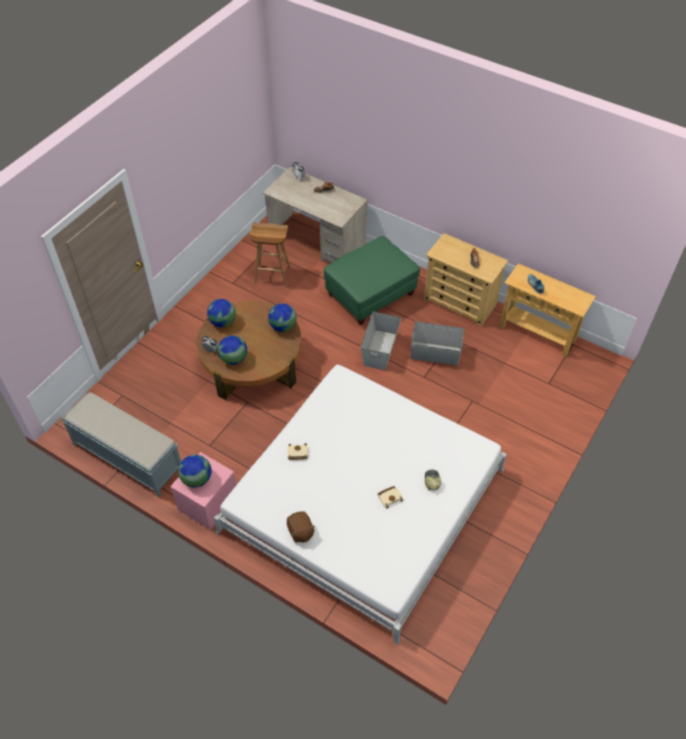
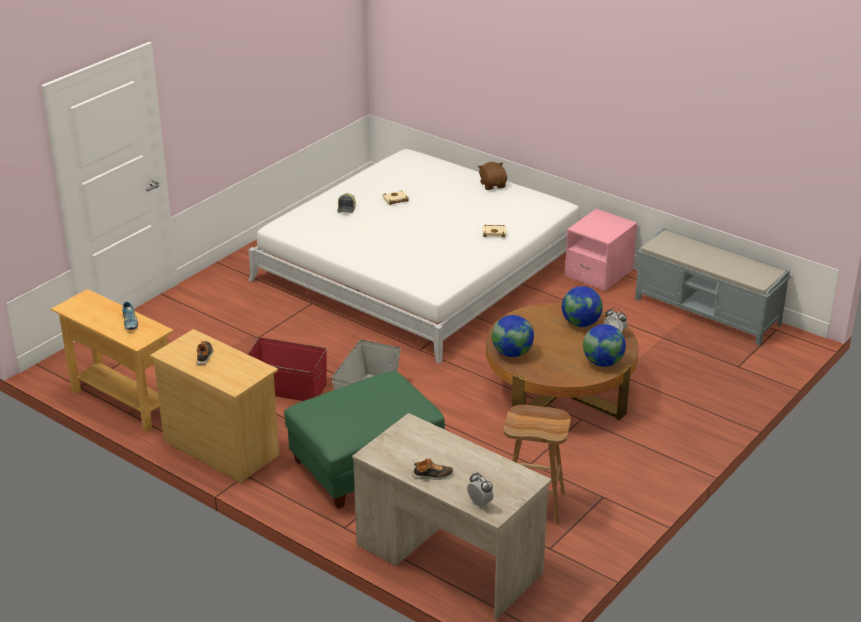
camera: 175 degrees left, 20 degrees down
globe [178,455,212,488] -> none
grey storage box [410,321,464,366] -> red storage box [248,338,327,401]

